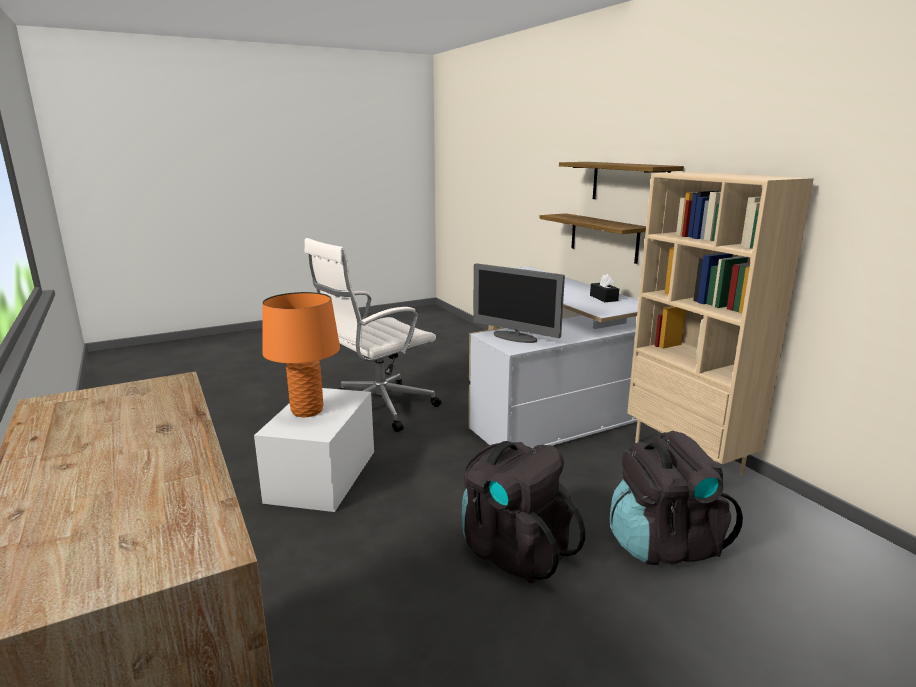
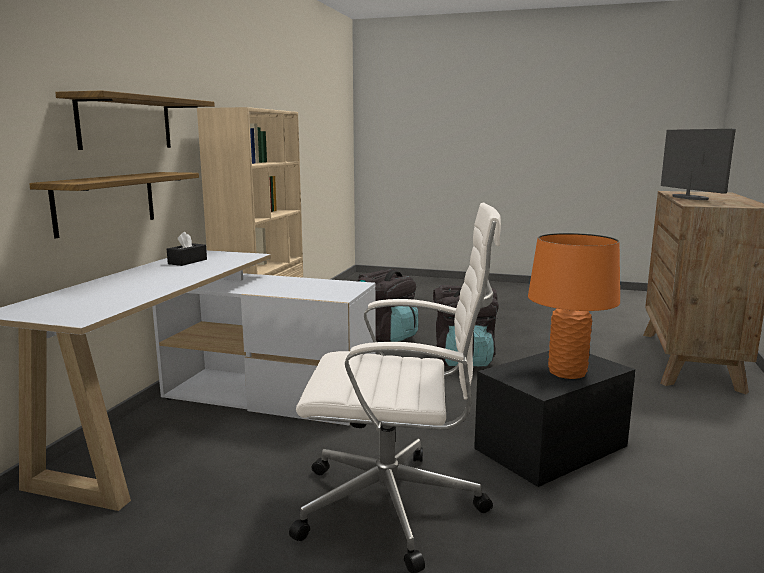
camera: 135 degrees left, 5 degrees down
white storage box [254,388,374,512] -> black storage box [474,351,636,487]
monitor [473,263,565,343] -> monitor moved to [661,129,736,200]

